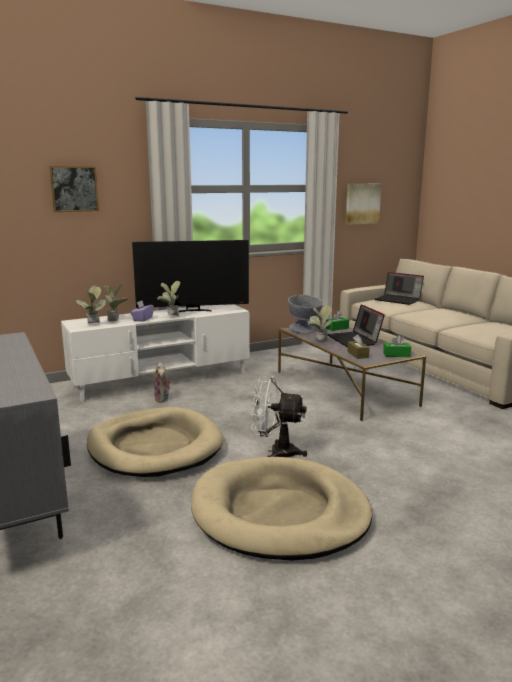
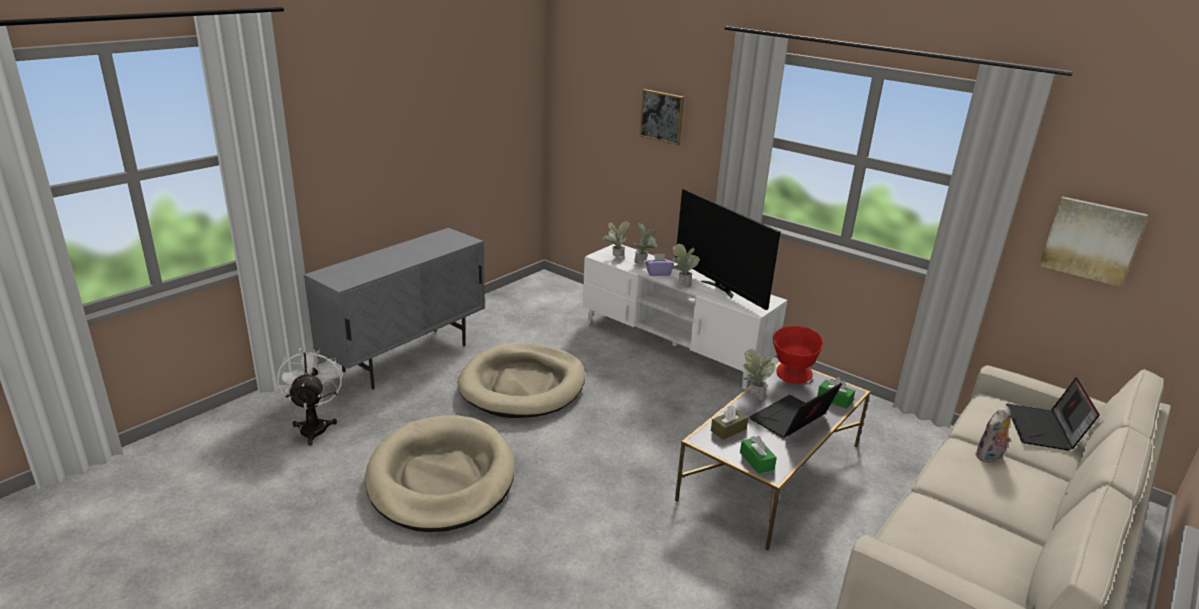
camera: 65 degrees right, 10 degrees up
plush toy [154,362,171,403] -> plush toy moved to [975,406,1011,463]
white fan [250,376,307,457] -> white fan moved to [277,348,343,446]
grey bowl [288,295,323,333] -> red bowl [773,326,823,384]

